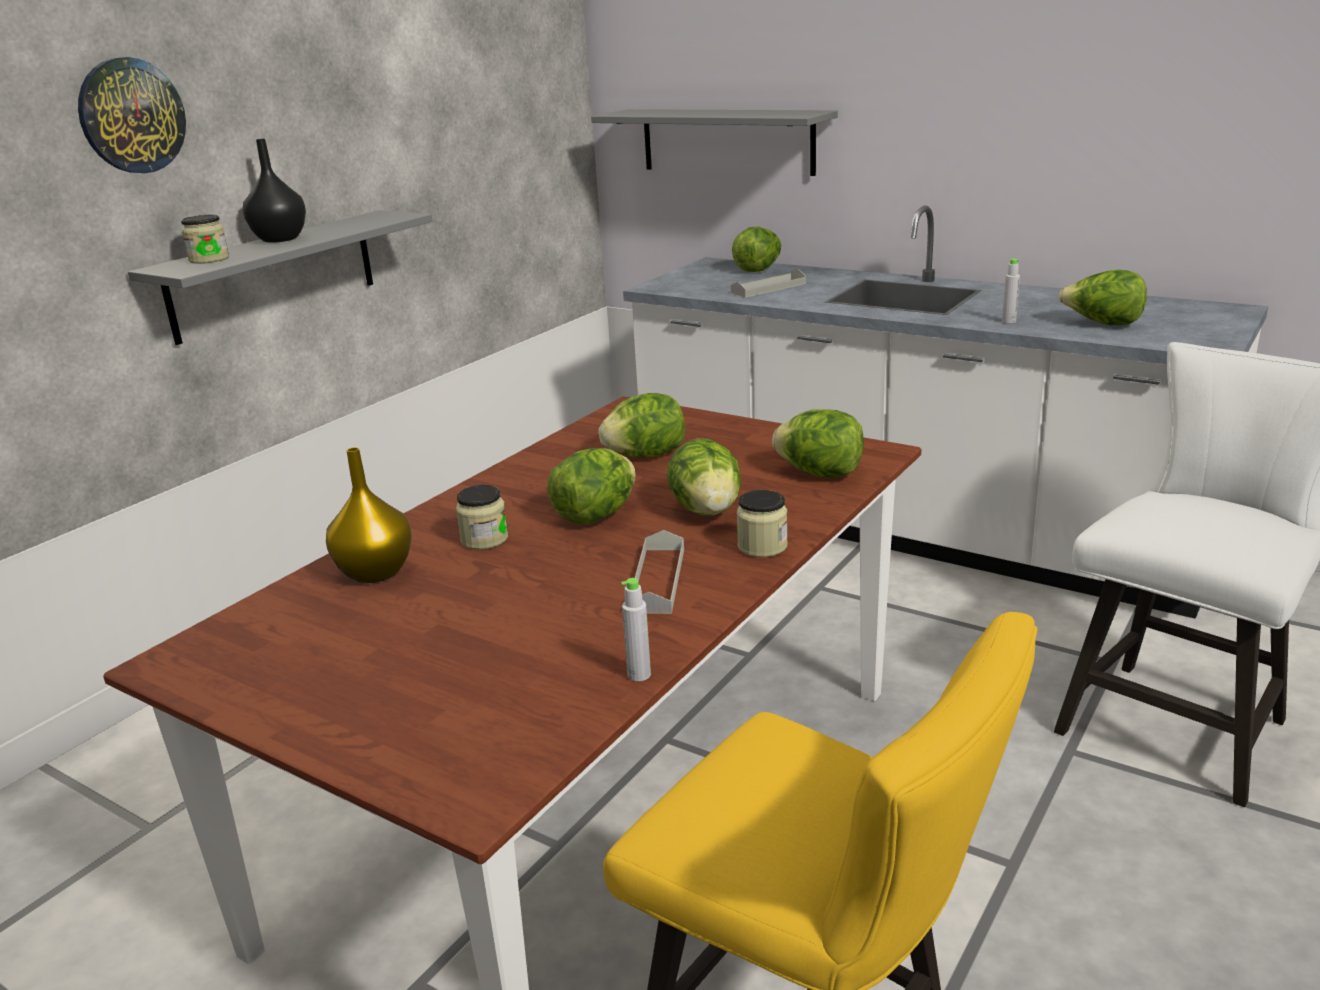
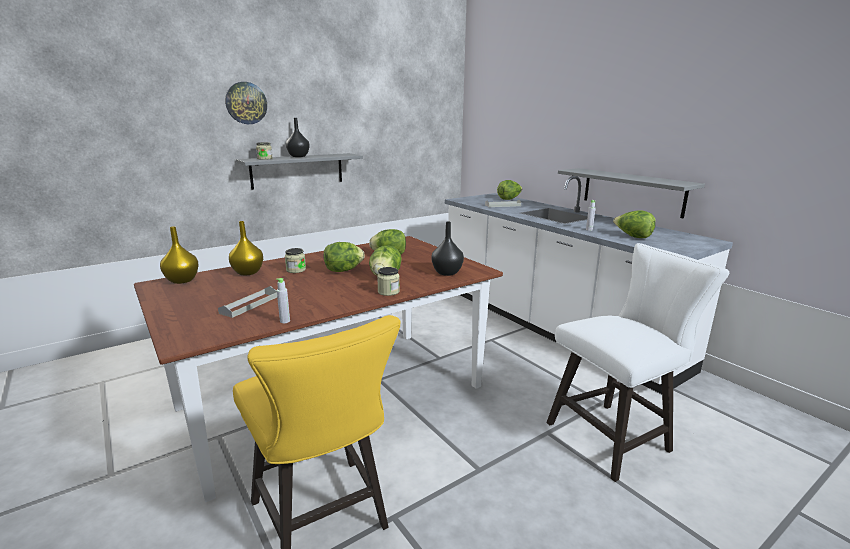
camera: 20 degrees right, 5 degrees down
grey shelf [591,109,838,176] -> grey shelf moved to [558,168,705,218]
grey tray [635,530,684,614] -> grey tray moved to [218,286,277,318]
lettuce [772,409,864,477] -> black vase [431,221,464,276]
none -> yellow vase [160,226,199,284]

